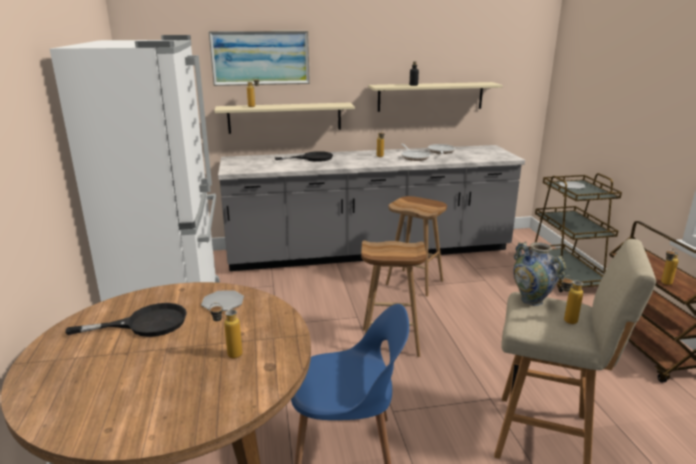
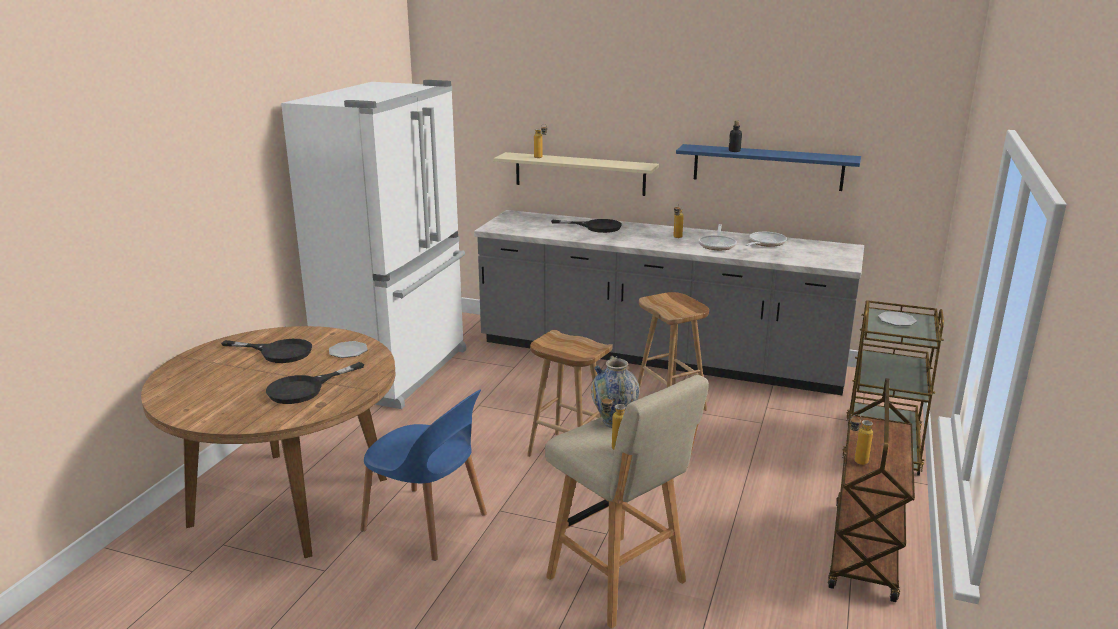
camera: 30 degrees right, 0 degrees up
picture [209,31,310,86] -> none
bottle [210,303,242,359] -> black frying pan [266,362,364,404]
beige shelf [368,82,503,112] -> blue shelf [676,144,861,191]

